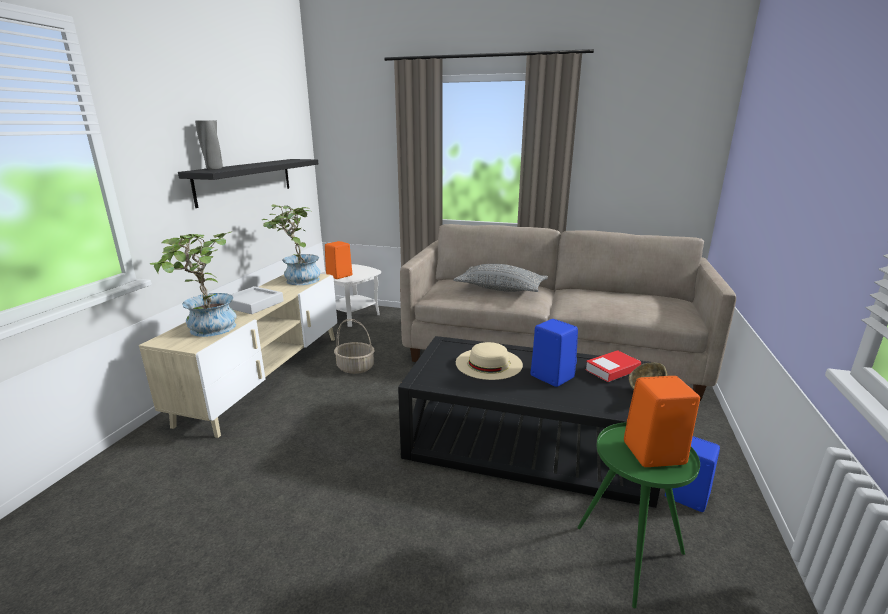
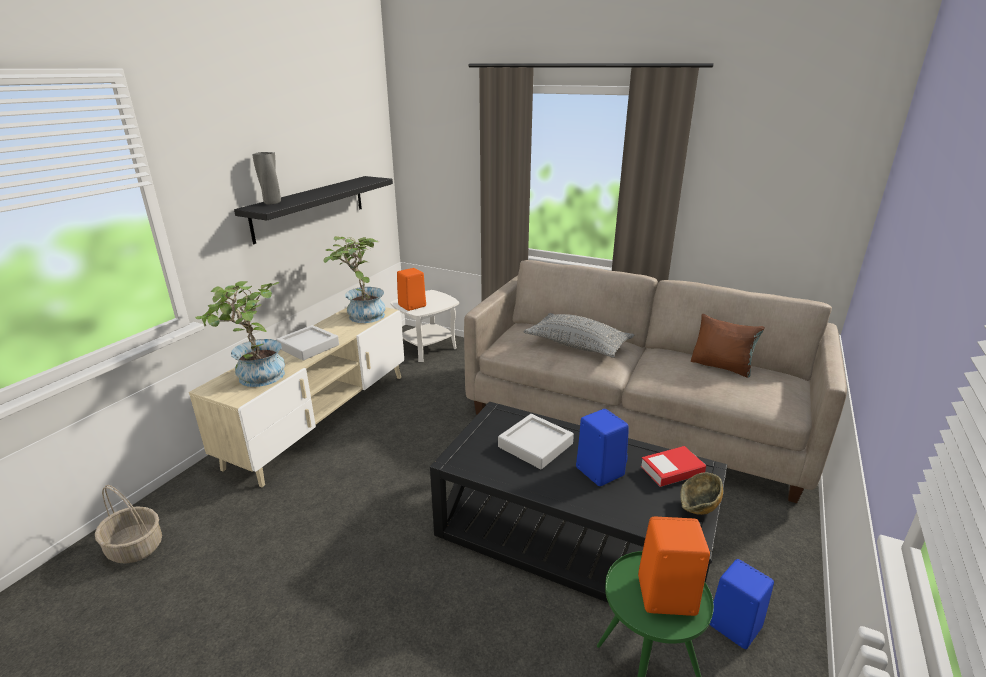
camera: 10 degrees right, 5 degrees up
basket [334,319,374,374] -> basket moved to [95,485,162,564]
beige hat [456,342,523,380] -> grey tray [498,414,574,469]
none -> brown pillow [691,314,765,378]

